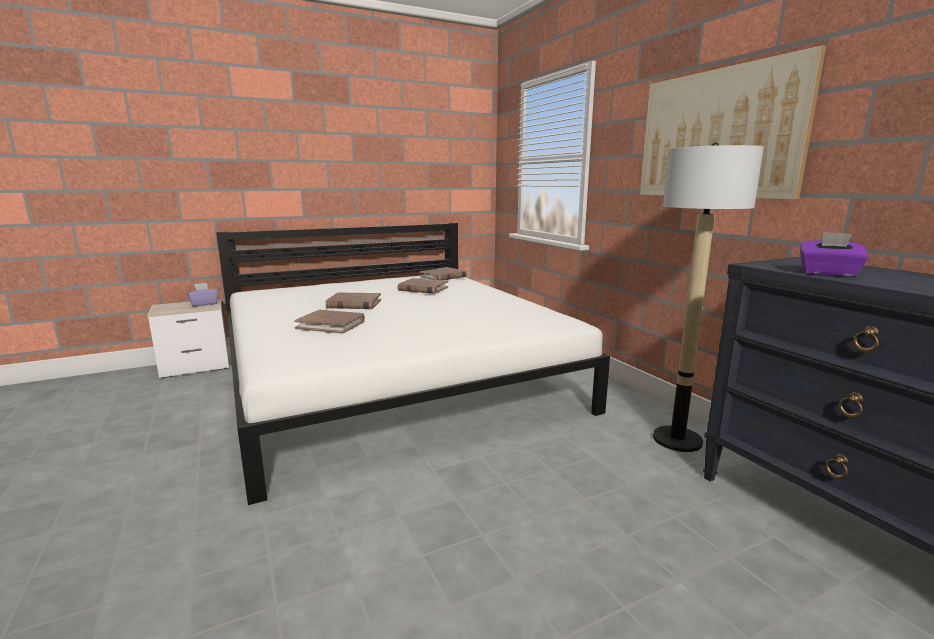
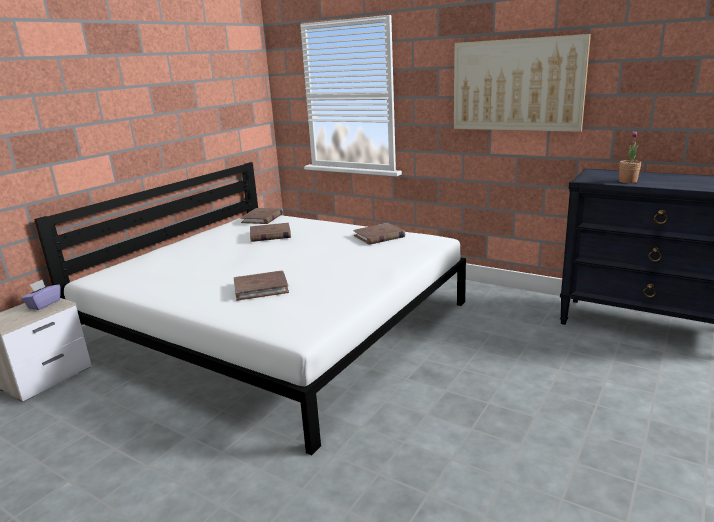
camera: 30 degrees left, 5 degrees up
brown book [326,293,381,309] -> brown book moved to [354,223,405,245]
floor lamp [653,142,764,452] -> none
purple tissue box [800,232,869,277] -> potted plant [619,132,641,183]

